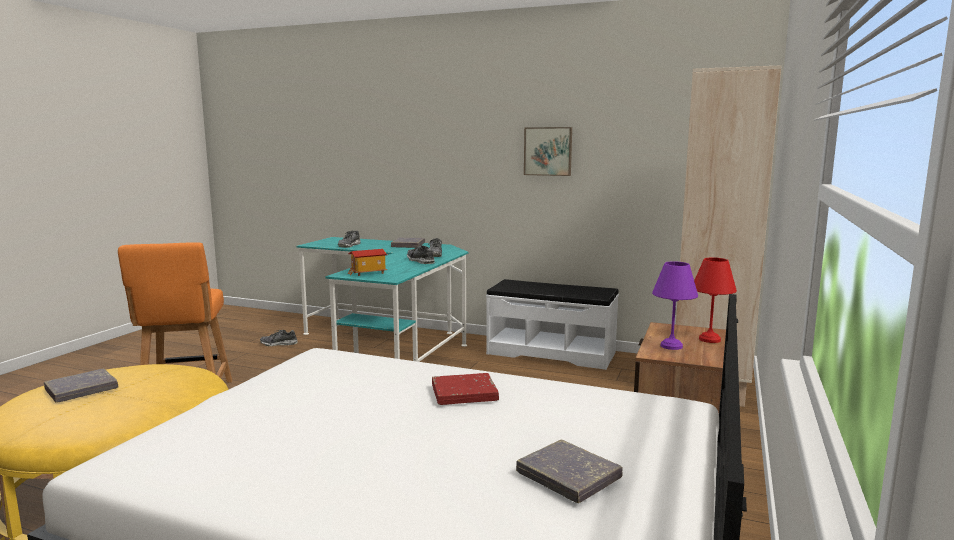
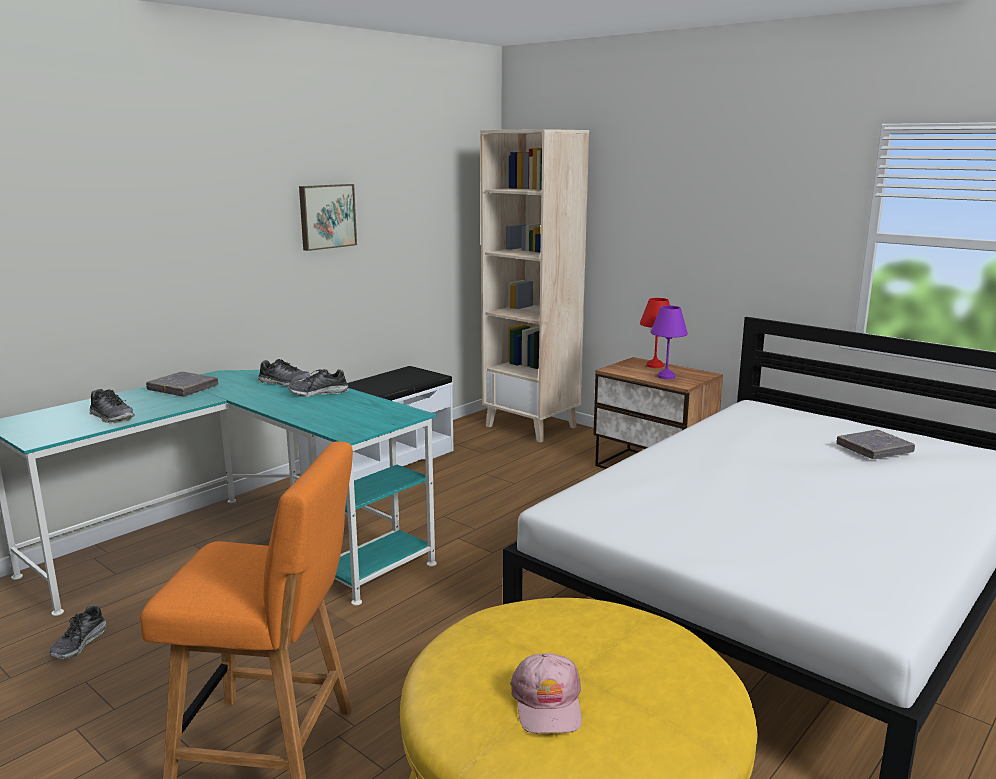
camera: 70 degrees left, 5 degrees up
grey book [44,369,118,403] -> pink cap [510,653,582,734]
toy house [348,249,387,276] -> none
red book [432,373,499,405] -> none

